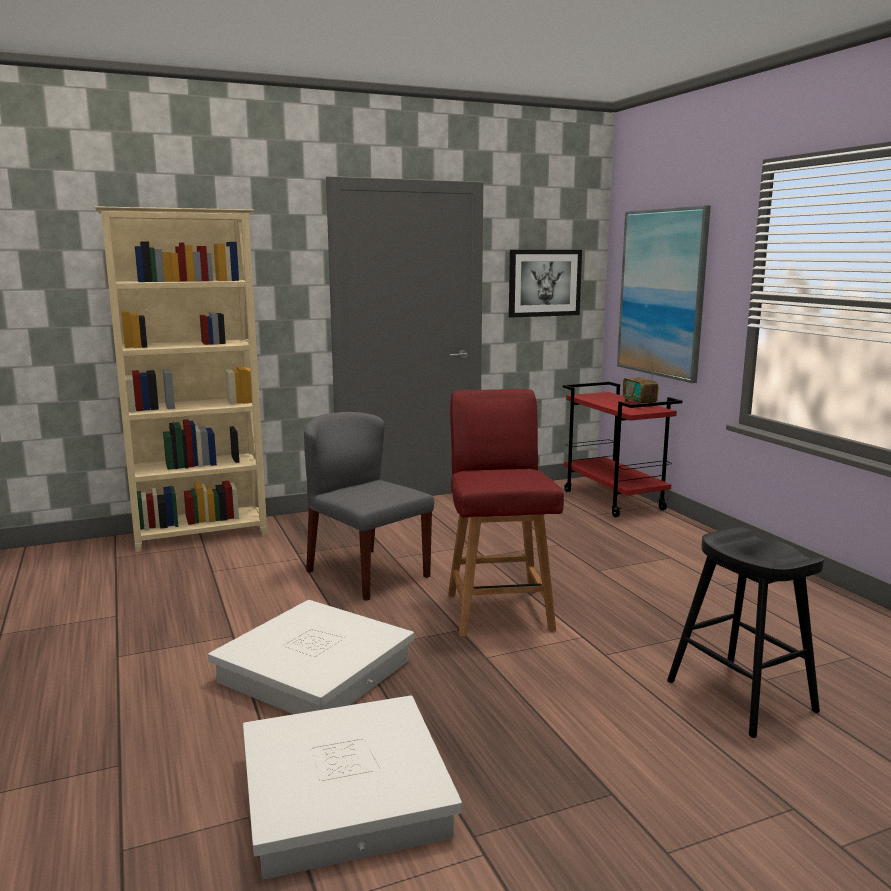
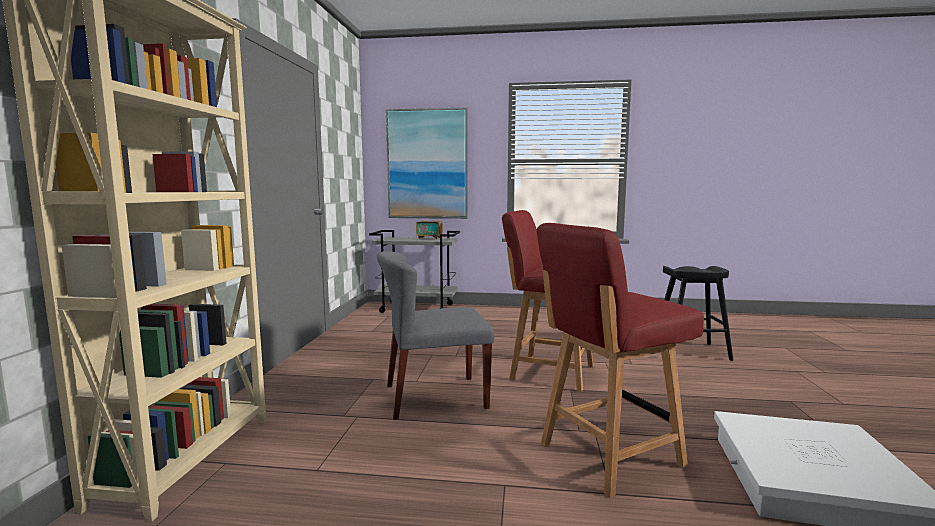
camera: 60 degrees left, 5 degrees down
white storage box [208,600,414,714] -> red chair [536,223,704,498]
picture [509,250,582,318] -> none
red cart [563,382,682,517] -> grey cart [369,230,460,313]

